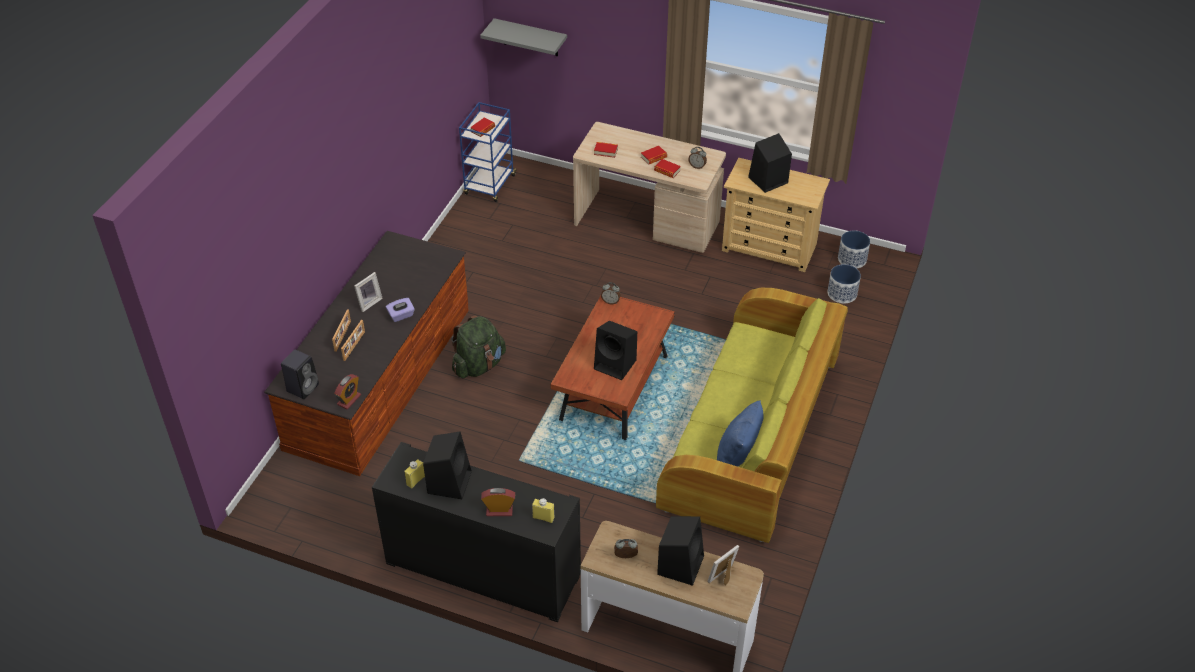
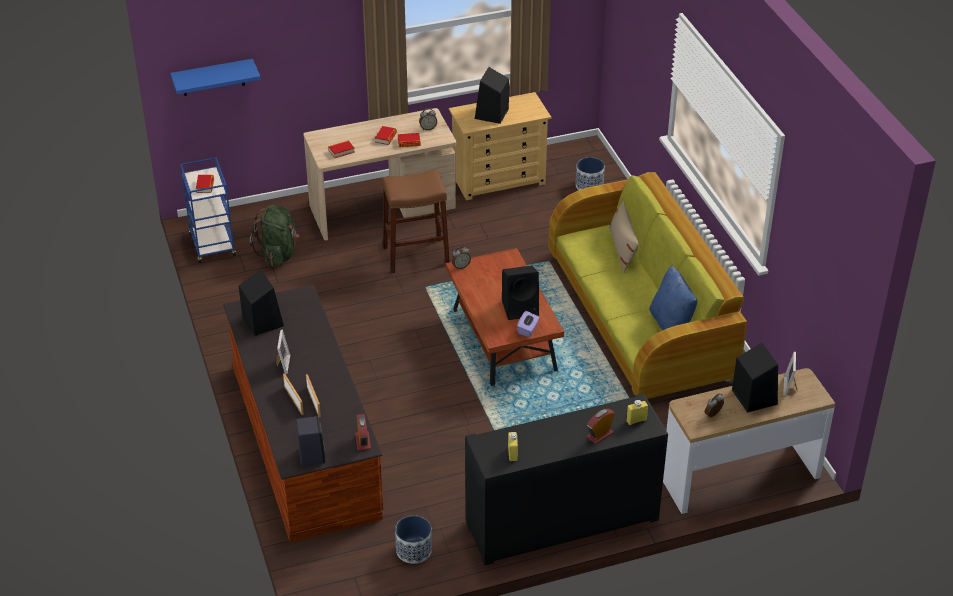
camera: 40 degrees left, 5 degrees down
purple tissue box [386,298,415,322] -> purple tissue box moved to [517,311,540,337]
black speaker [423,432,472,499] -> black speaker moved to [239,269,284,336]
green backpack [451,315,506,378] -> green backpack moved to [249,205,299,266]
grey shelf [480,18,567,56] -> blue shelf [170,59,261,96]
planter [838,230,870,268] -> planter moved to [395,515,432,564]
none -> brown stool [382,169,450,273]
none -> beige pillow [609,201,639,274]

